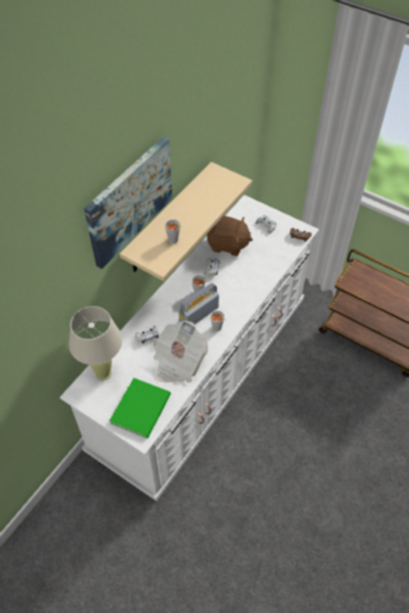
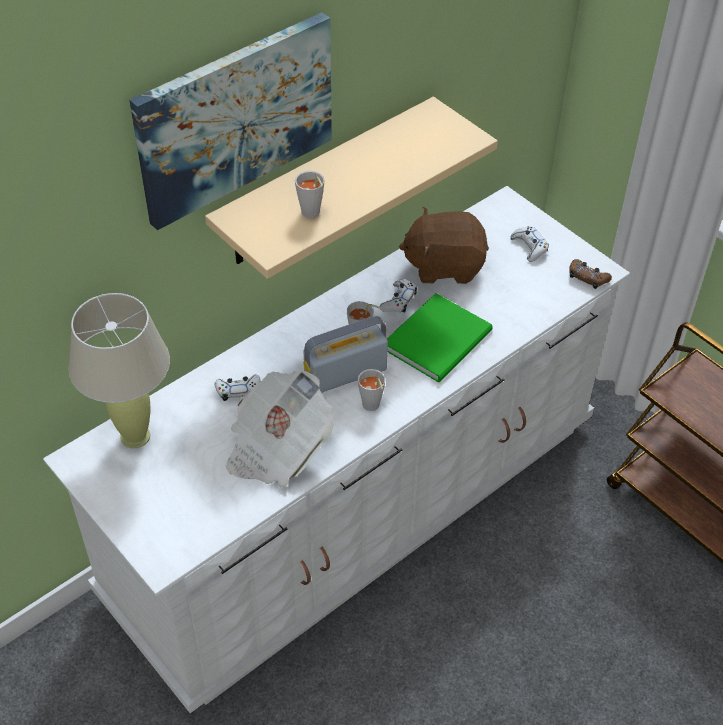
camera: 15 degrees right, 5 degrees down
green book [109,378,171,438] -> green book moved to [387,293,493,382]
brown plush toy [207,216,253,256] -> brown plush toy turned 150 degrees clockwise [399,207,489,284]

